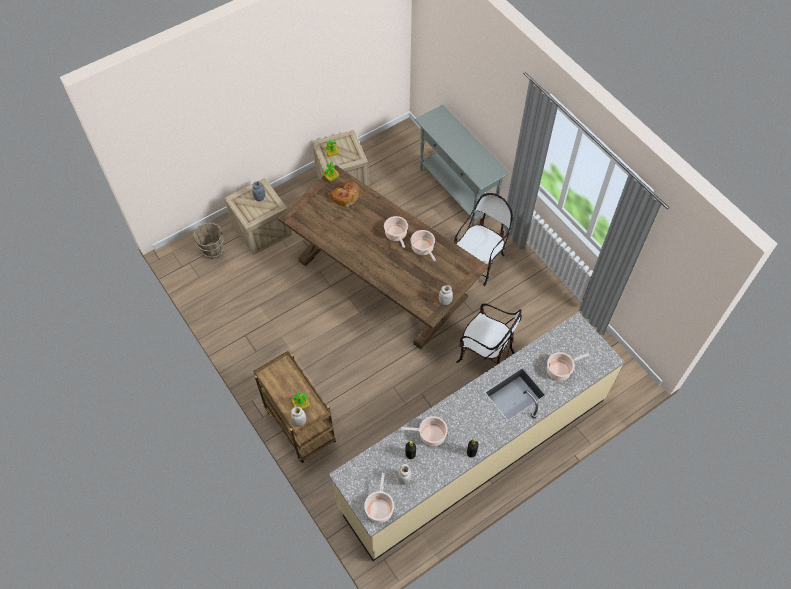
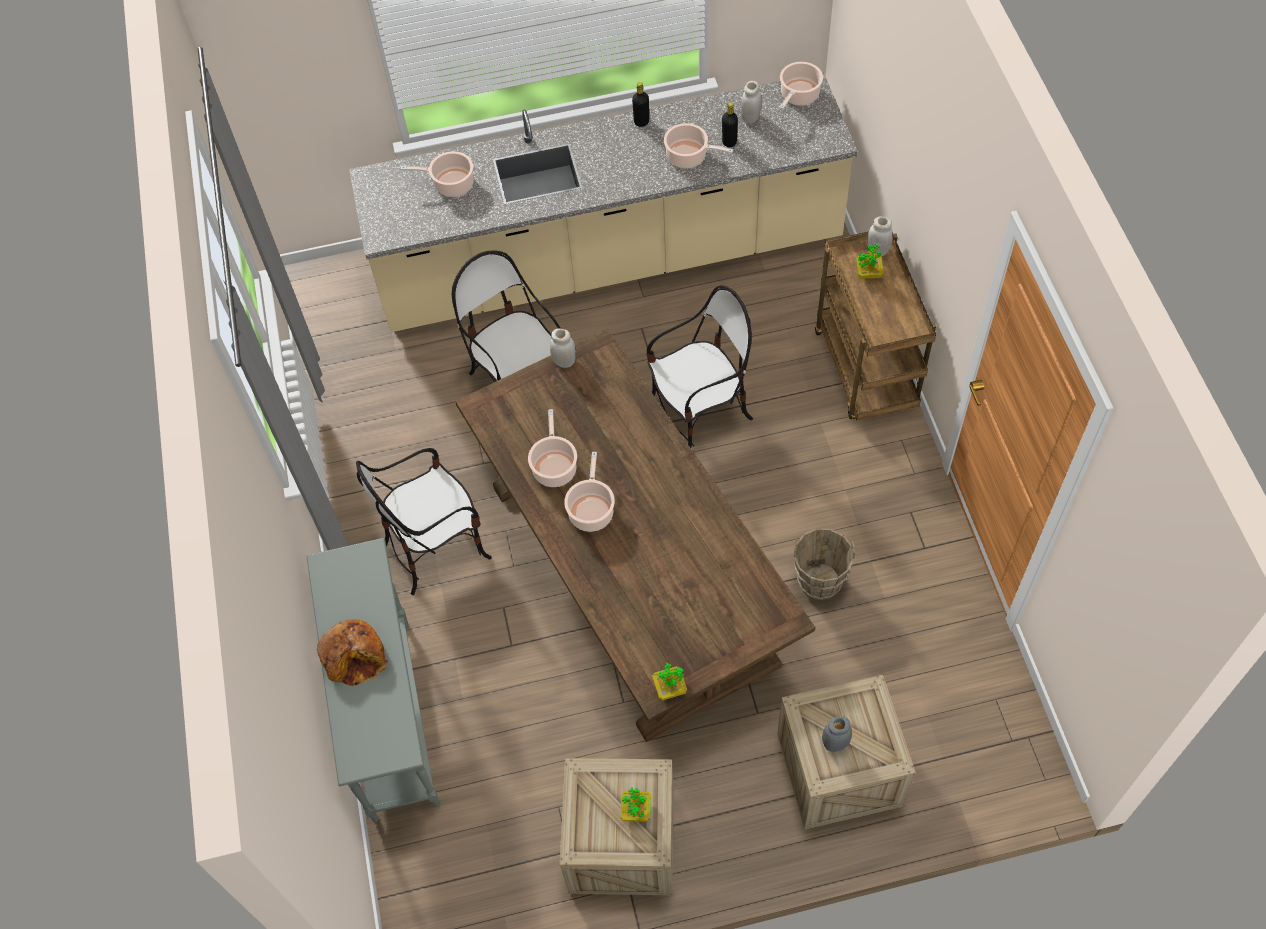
camera: 155 degrees left, 0 degrees up
brown bucket [192,223,224,259] -> brown bucket moved to [794,528,855,600]
bread [328,180,359,208] -> bread moved to [317,619,388,686]
none -> chair [646,285,753,448]

